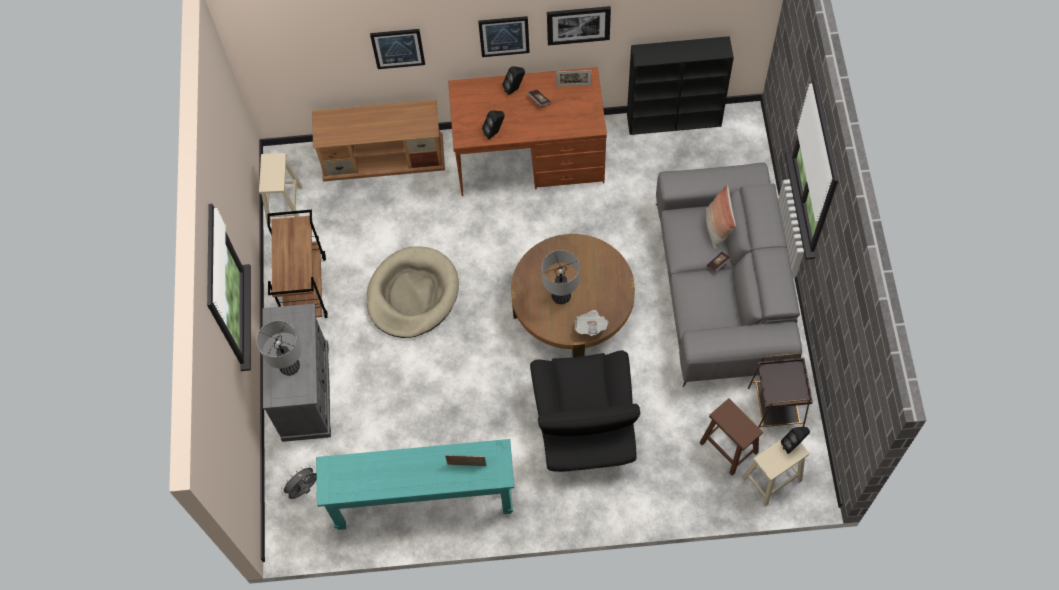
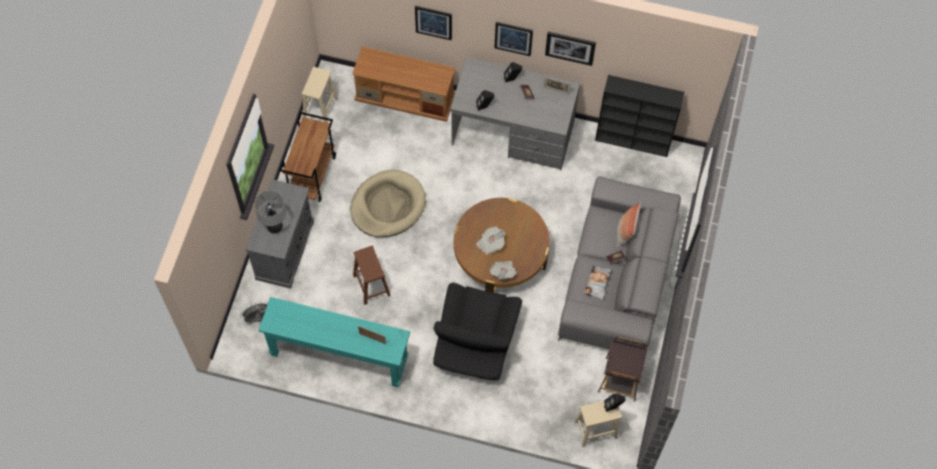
camera: 15 degrees right, 0 degrees up
brown desk [448,67,607,196] -> grey desk [450,57,580,171]
table lamp [542,250,580,304] -> newspaper [476,226,505,255]
brown stool [699,398,763,476] -> brown stool moved to [353,246,391,305]
none -> pillow [584,265,612,300]

